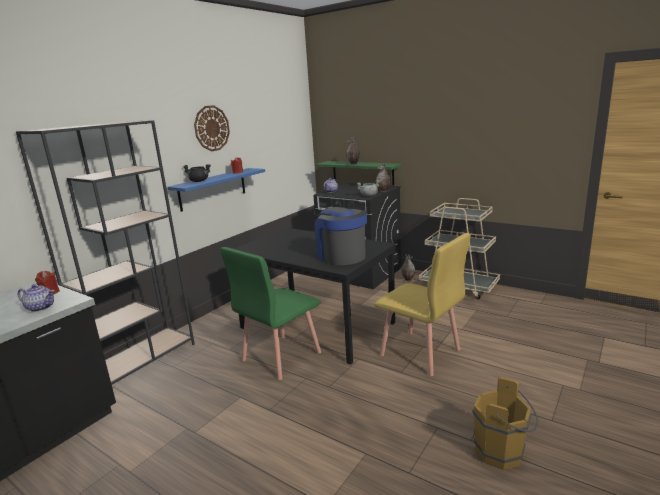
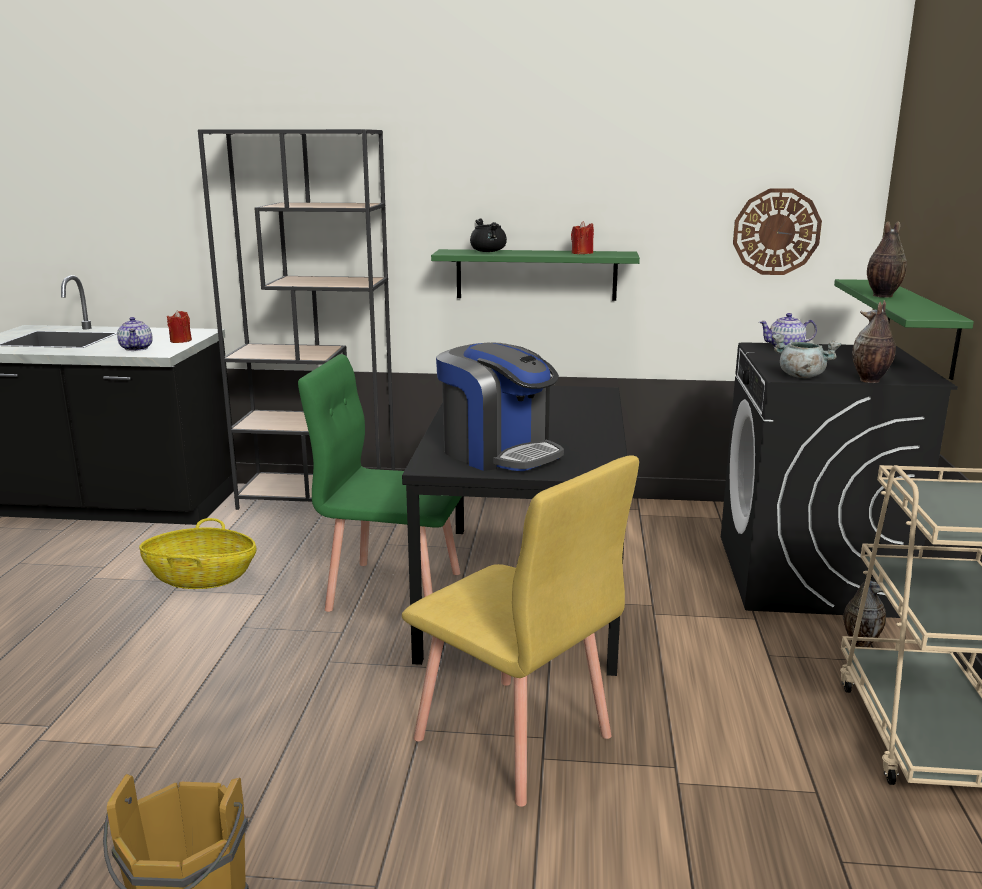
camera: 60 degrees right, 0 degrees up
blue shelf [167,168,265,212] -> green shelf [431,249,640,301]
wall clock [194,105,230,151] -> wall clock moved to [733,188,822,275]
coffee machine [315,206,367,265] -> coffee machine turned 105 degrees clockwise [436,343,564,471]
yellow chair [374,233,471,376] -> yellow chair turned 60 degrees counterclockwise [402,455,639,807]
none -> basket [139,518,256,589]

